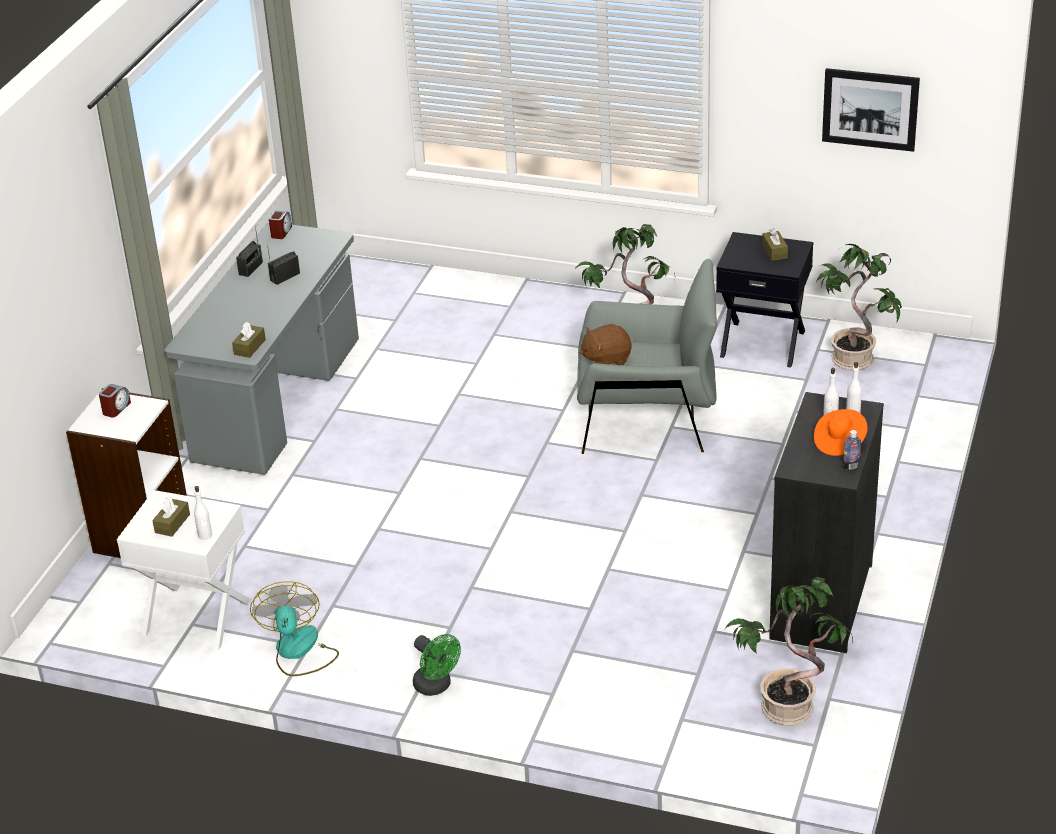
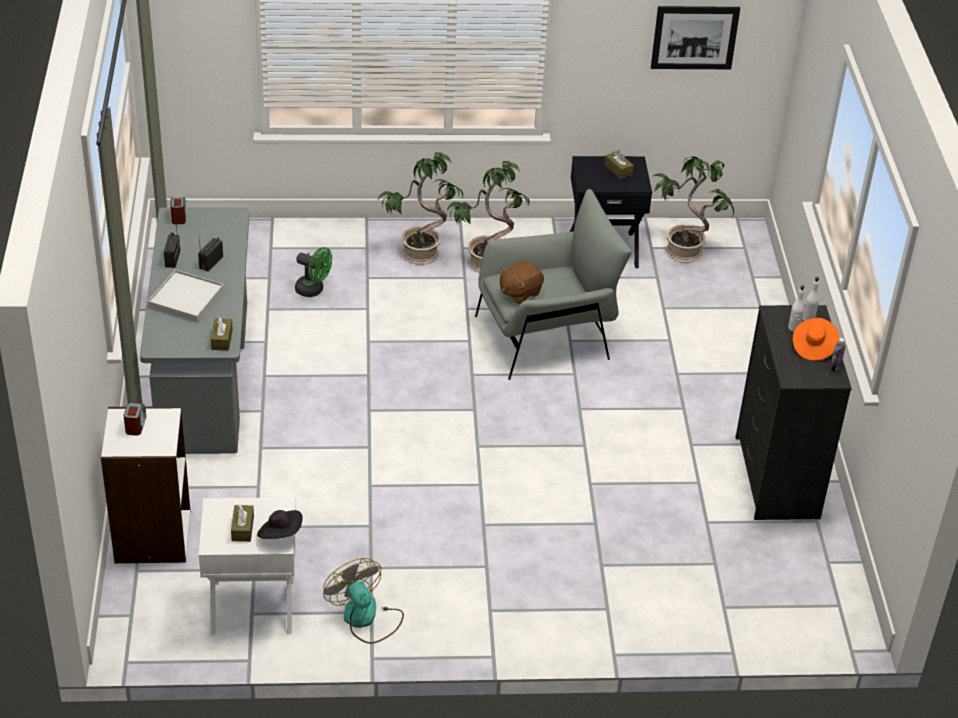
camera: 25 degrees left, 5 degrees up
white bottle [194,486,212,540] -> black hat [257,510,303,539]
green fan [413,634,461,696] -> green fan moved to [295,247,332,297]
potted plant [724,577,853,725] -> potted plant moved to [377,152,463,265]
none -> white tray [148,270,224,323]

